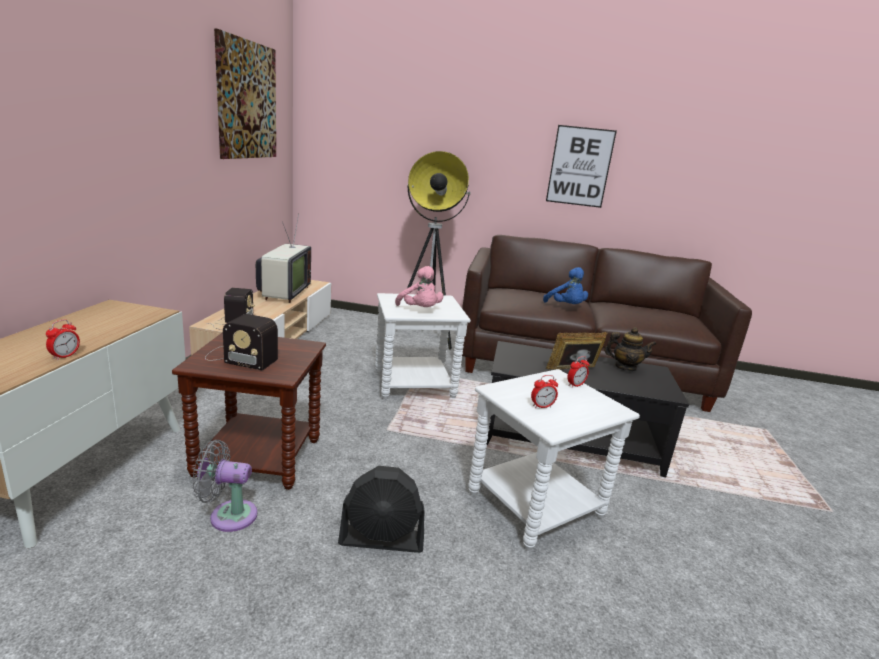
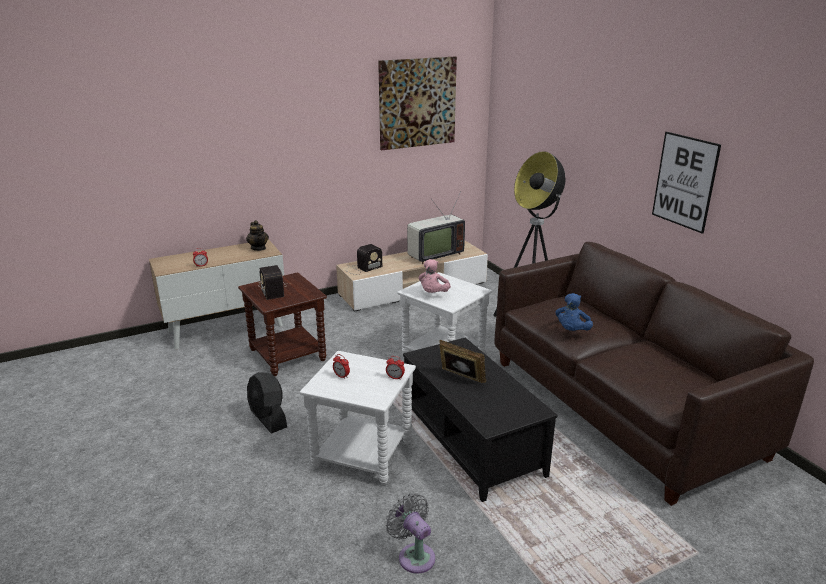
camera: 55 degrees right, 5 degrees up
grey fan [192,440,258,532] -> grey fan moved to [386,493,435,574]
teapot [604,327,657,371] -> teapot moved to [246,220,269,251]

